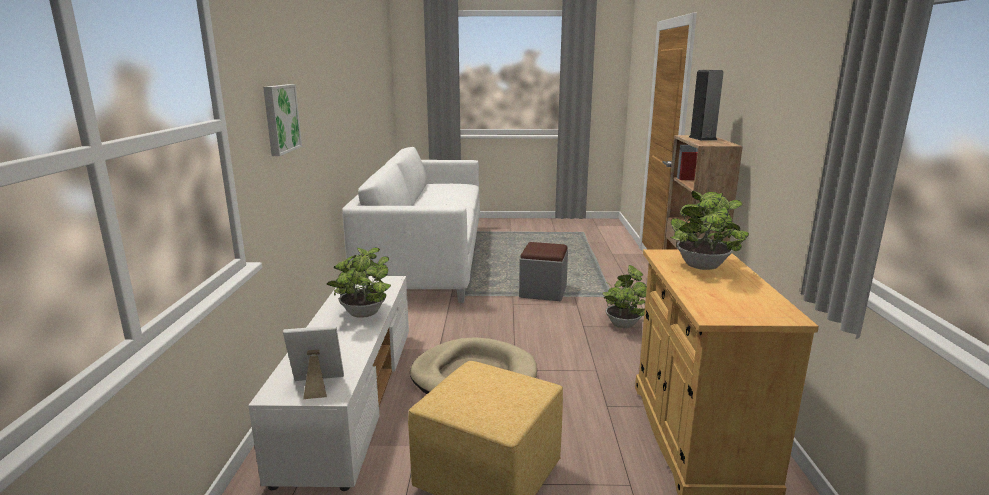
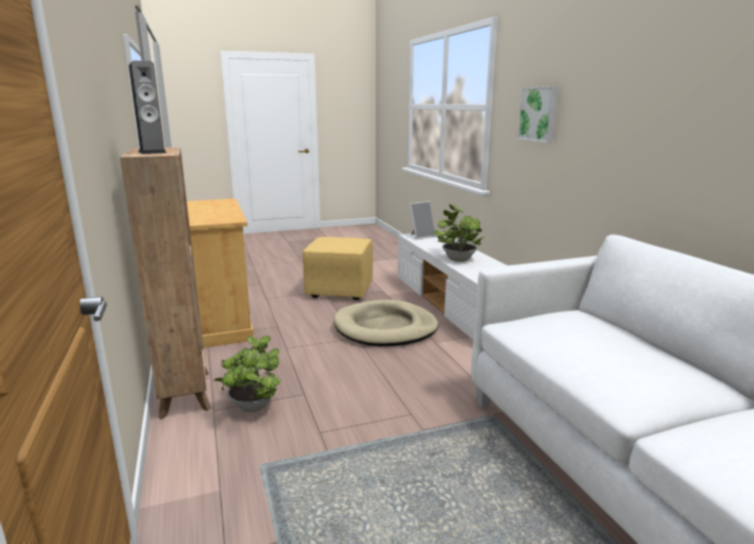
camera: 160 degrees right, 0 degrees up
grey ottoman [519,242,568,301] -> none
potted plant [670,191,749,270] -> none

